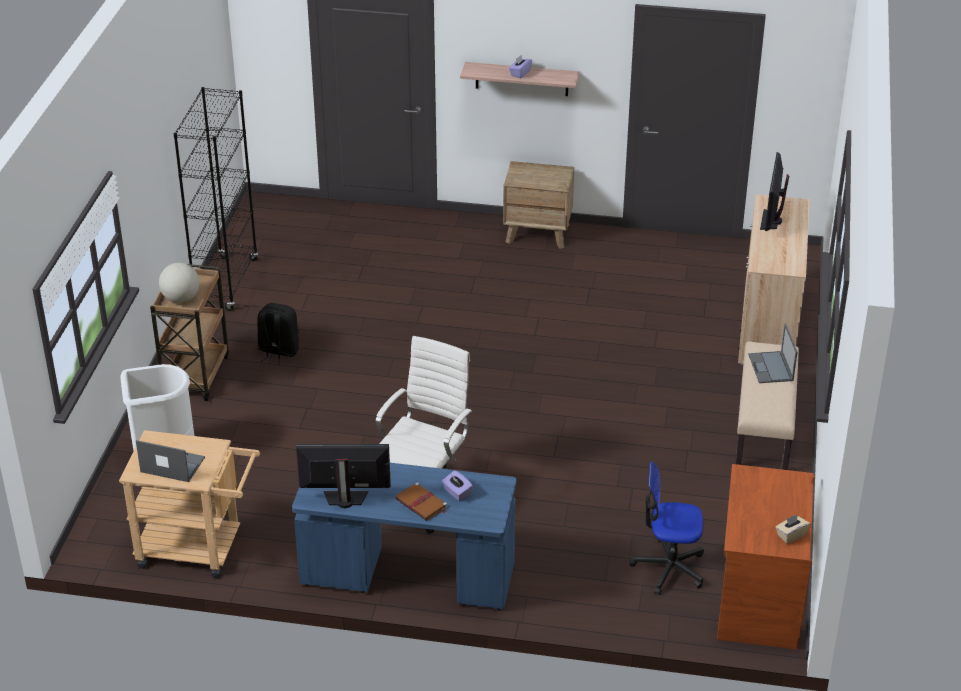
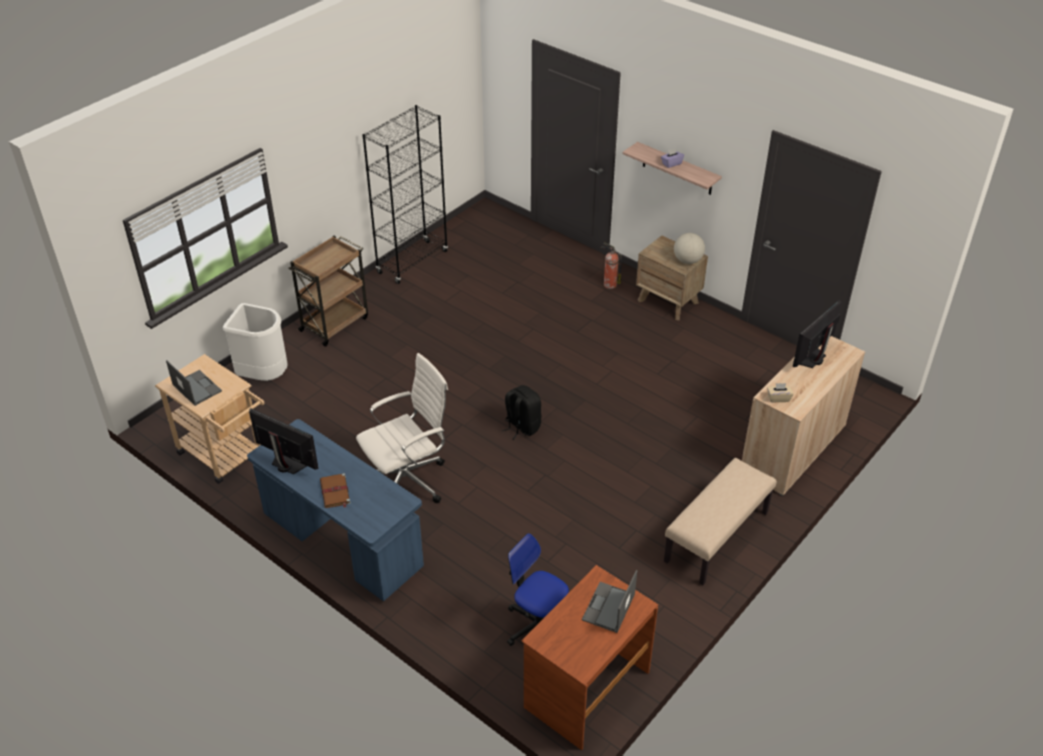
camera: 30 degrees right, 5 degrees up
globe [159,263,200,303] -> globe moved to [674,233,705,264]
black backpack [257,303,299,365] -> black backpack moved to [502,385,542,440]
purple tissue box [442,471,473,501] -> none
laptop [748,323,797,383] -> laptop moved to [582,570,637,633]
beige tissue box [776,514,810,544] -> beige tissue box moved to [767,383,794,402]
none -> fire extinguisher [601,242,622,289]

